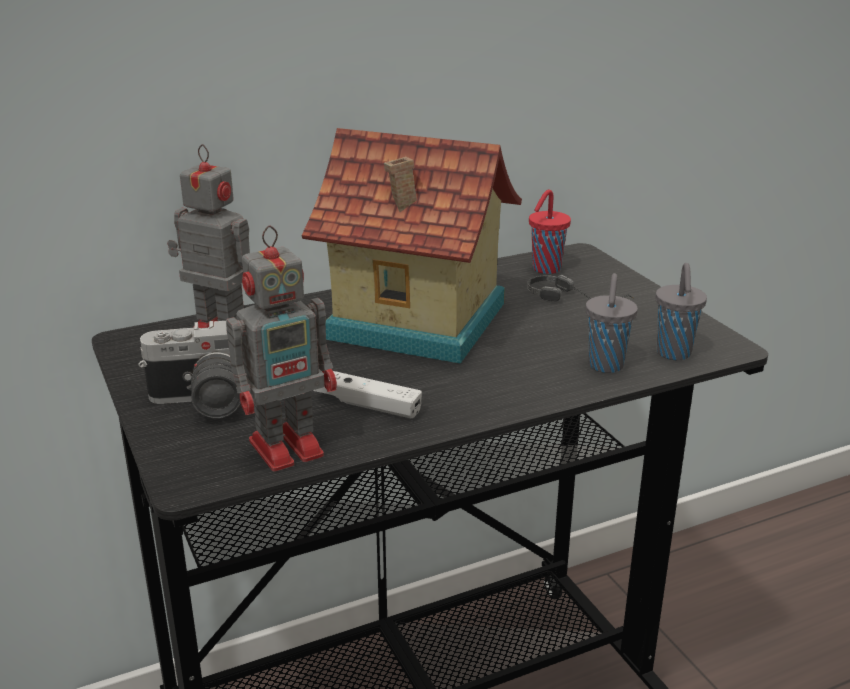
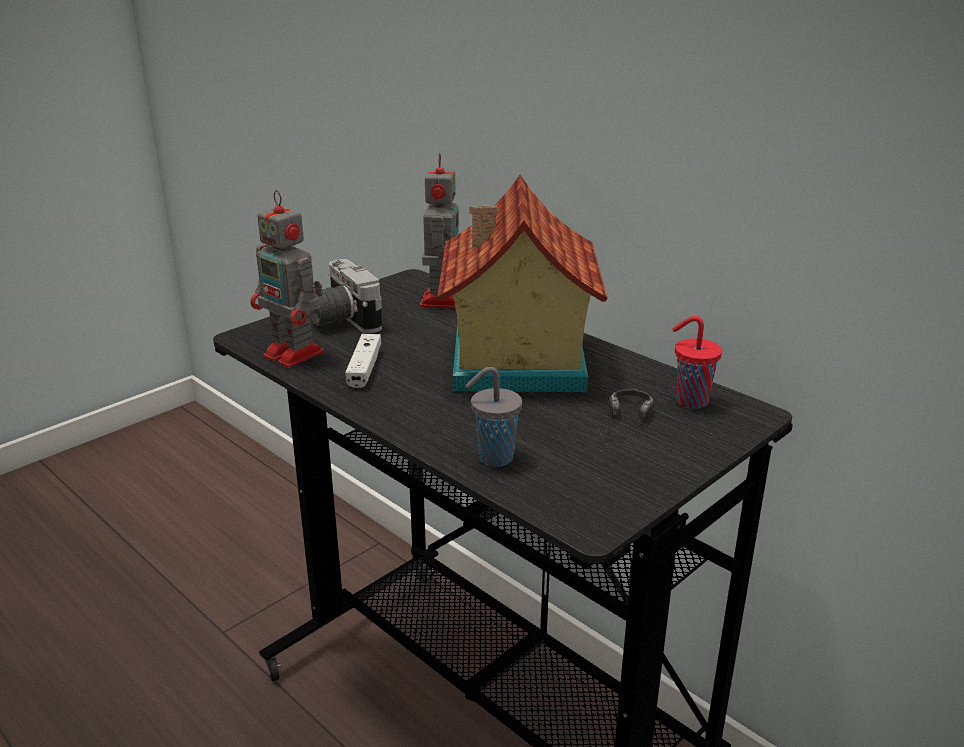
camera: 70 degrees right, 0 degrees up
grey cup [656,263,707,360] -> none

